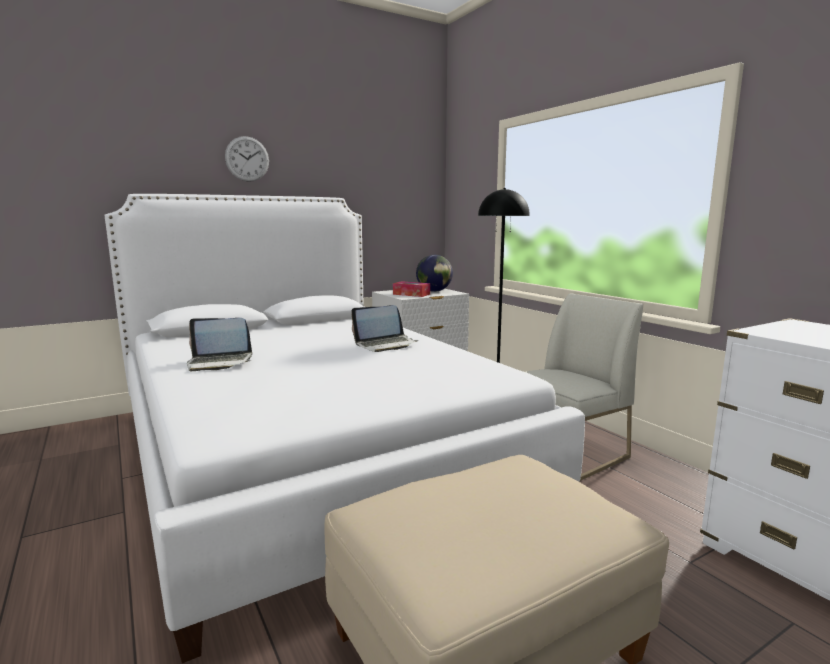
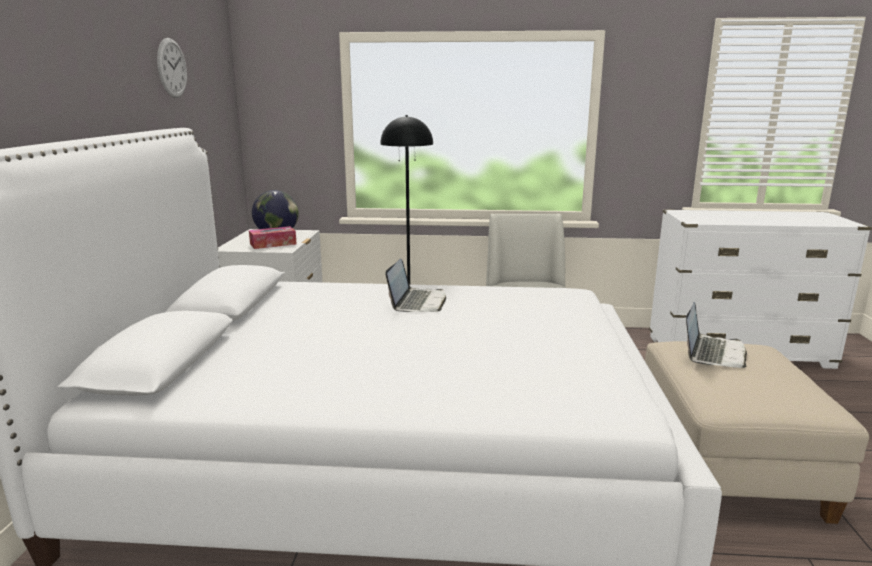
camera: 55 degrees left, 5 degrees up
laptop [187,318,252,371] -> laptop moved to [686,302,747,368]
wall clock [225,136,269,182] -> wall clock moved to [157,38,187,98]

